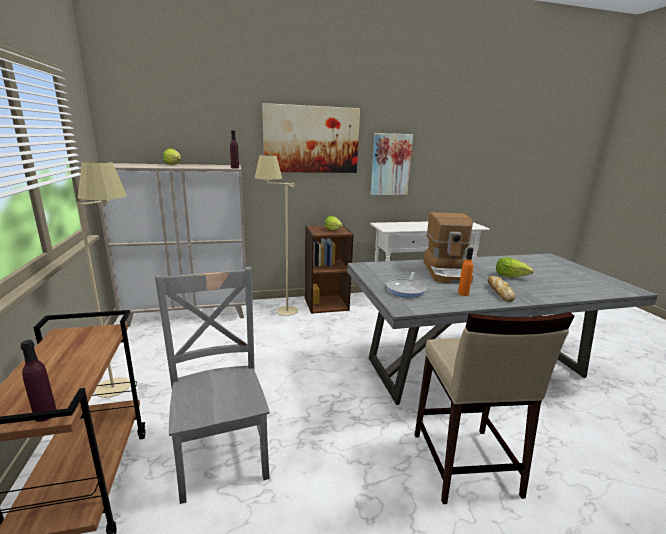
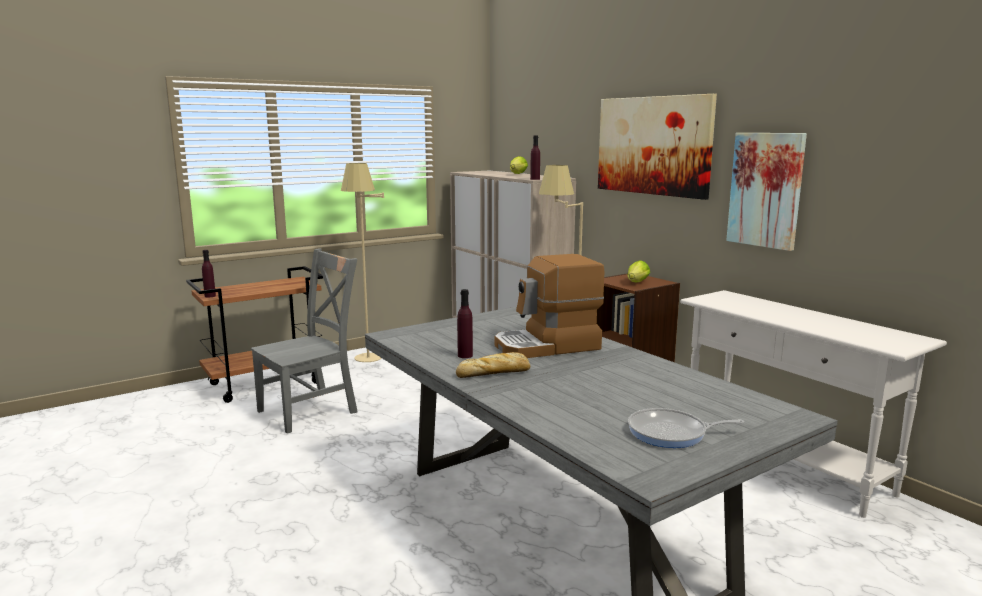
camera: 70 degrees right, 5 degrees down
frying pan [387,272,427,298] -> frying pan moved to [628,408,744,448]
beige stool [415,312,574,504] -> none
orange bottle [458,248,473,296] -> purple bottle [457,289,473,358]
lettuce [496,257,534,277] -> none

